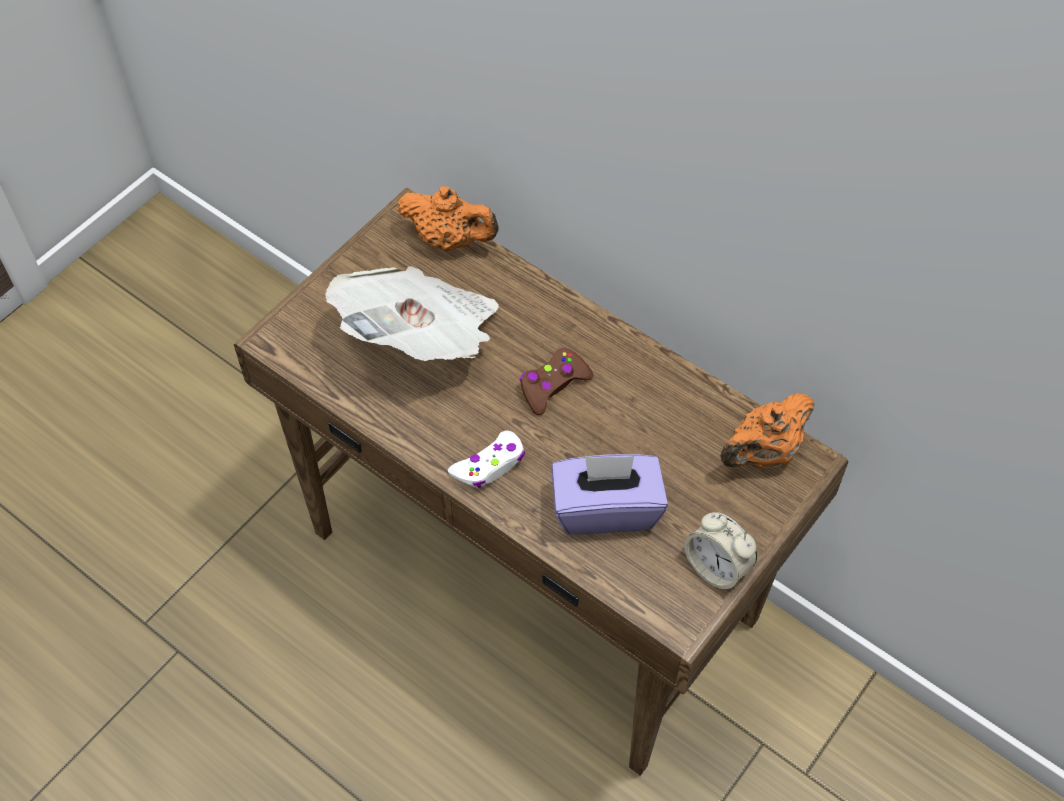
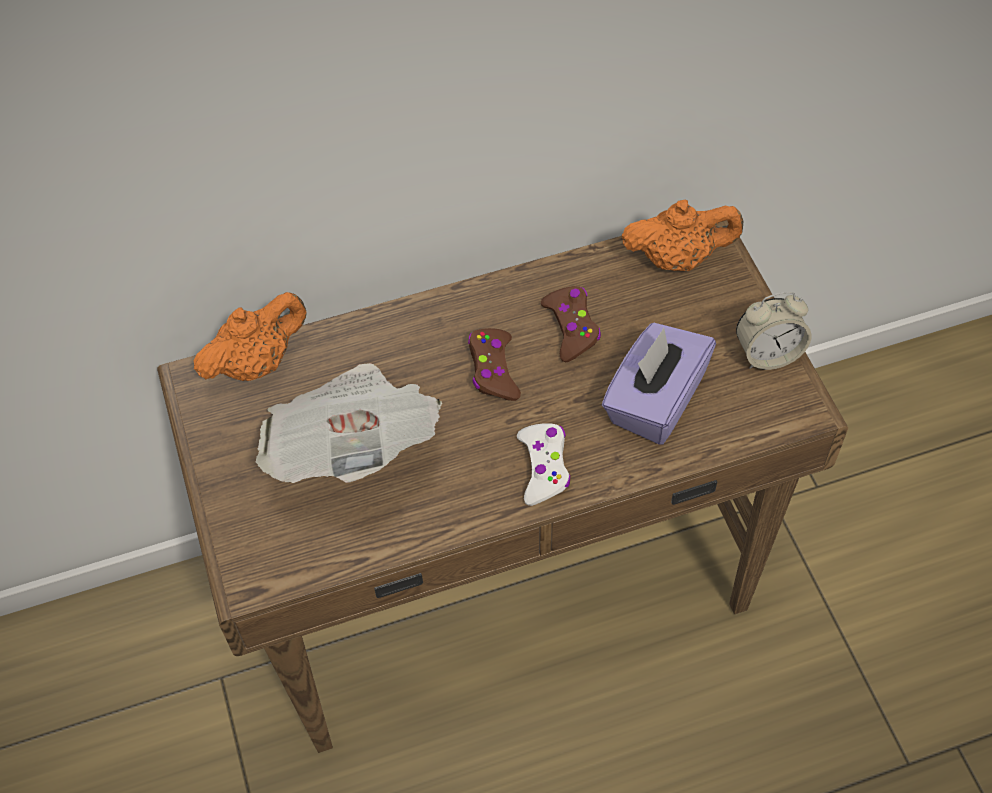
camera: 55 degrees left, 0 degrees up
orange teapot [720,393,815,468] -> orange teapot turned 90 degrees counterclockwise [621,200,743,271]
none -> brown game controller [541,286,601,362]

